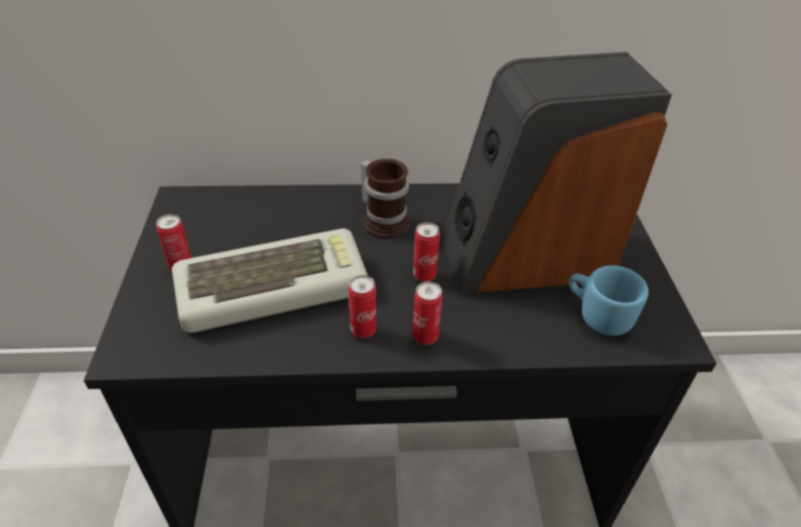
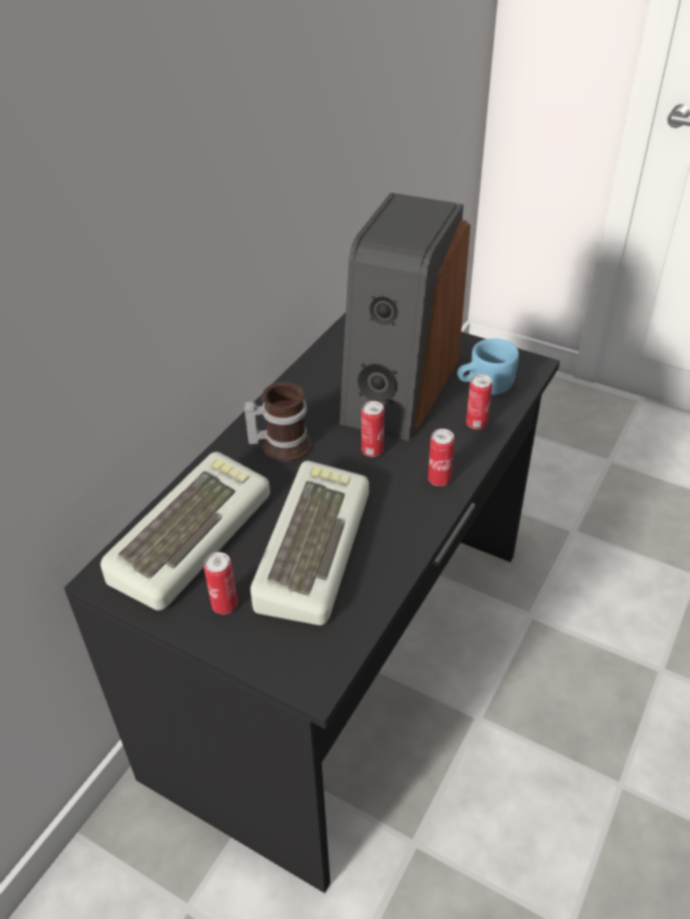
camera: 55 degrees left, 0 degrees up
can [348,275,376,338] -> can moved to [466,374,492,429]
none -> keyboard [100,452,270,611]

